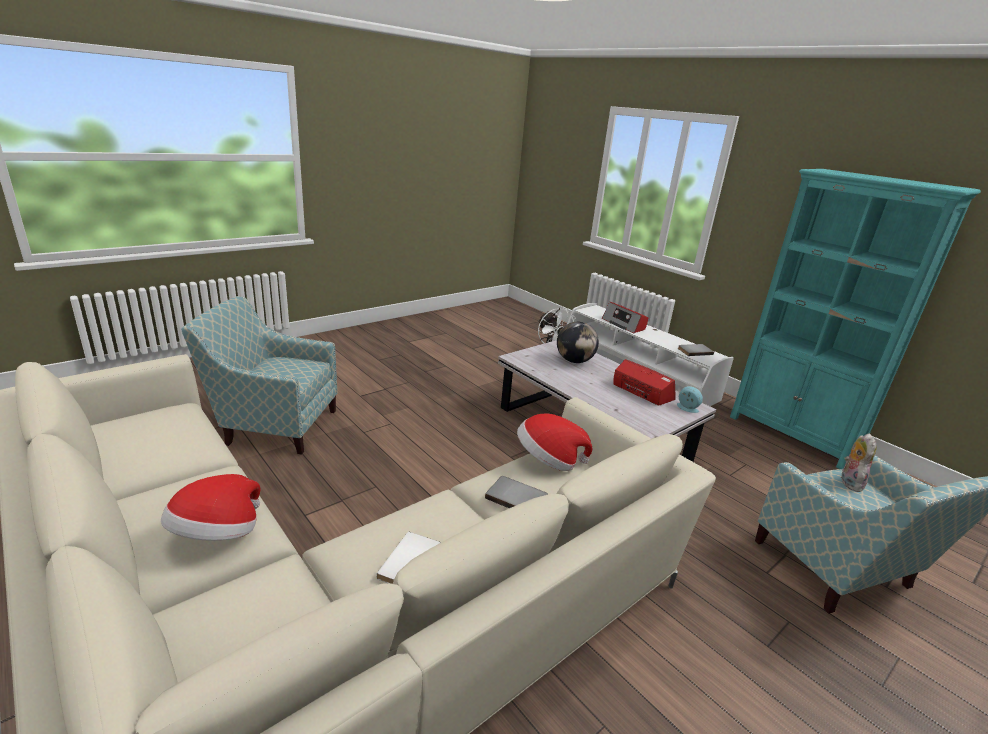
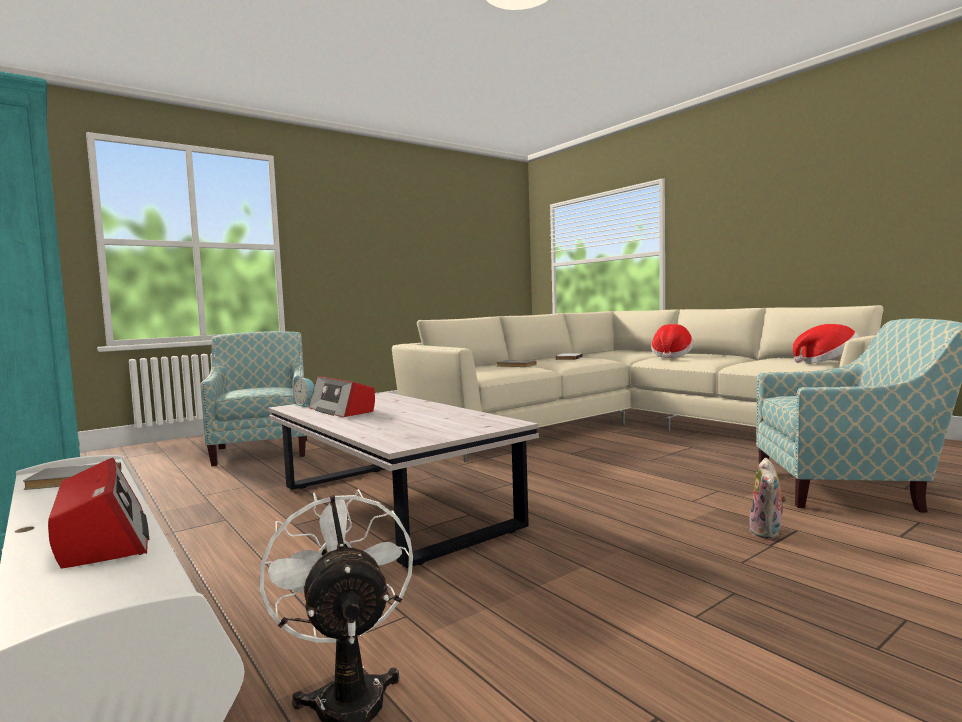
camera: 175 degrees left, 20 degrees down
hat [517,413,593,471] -> hat moved to [793,324,859,364]
globe [557,322,599,363] -> none
plush toy [841,433,877,492] -> plush toy moved to [749,458,787,539]

